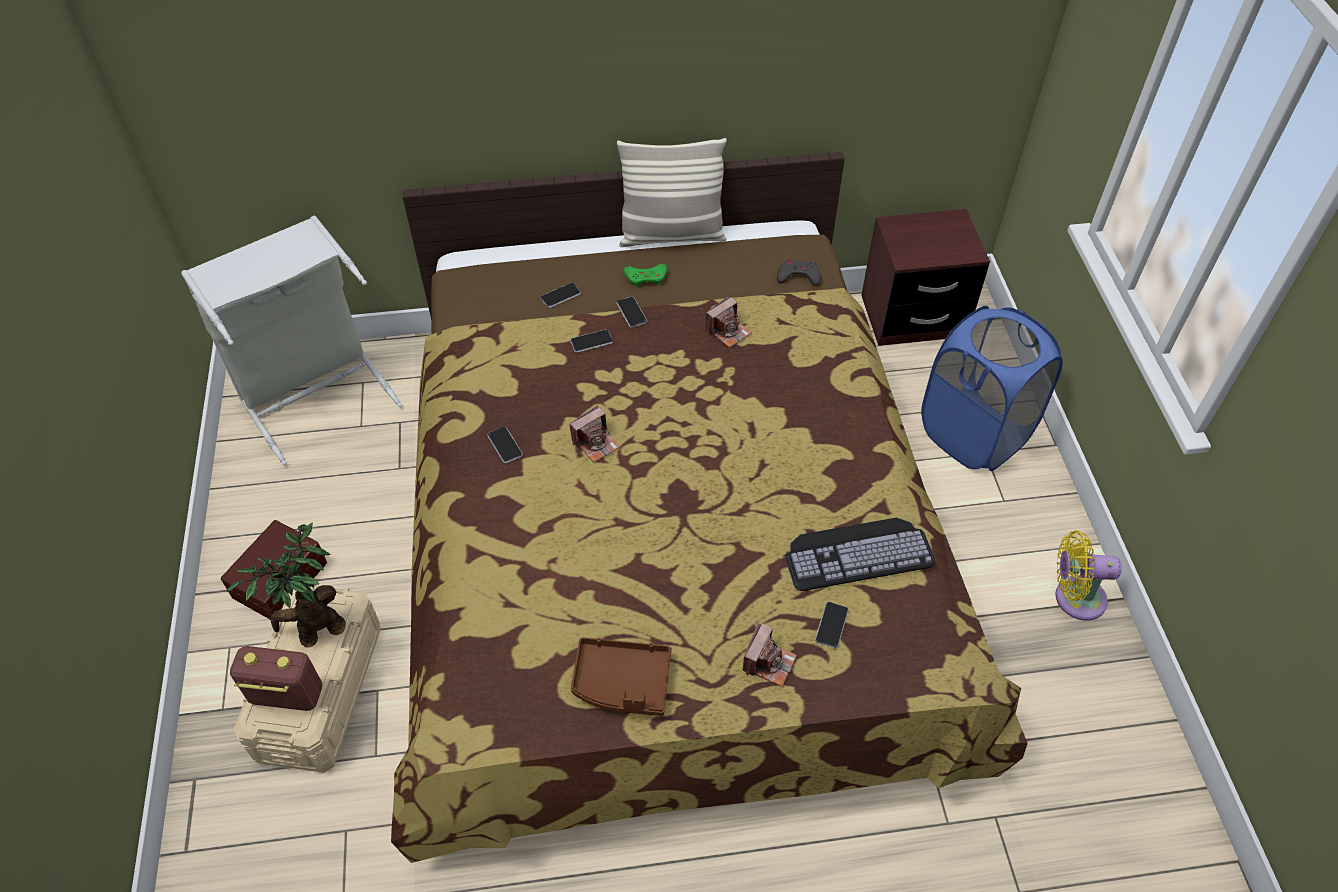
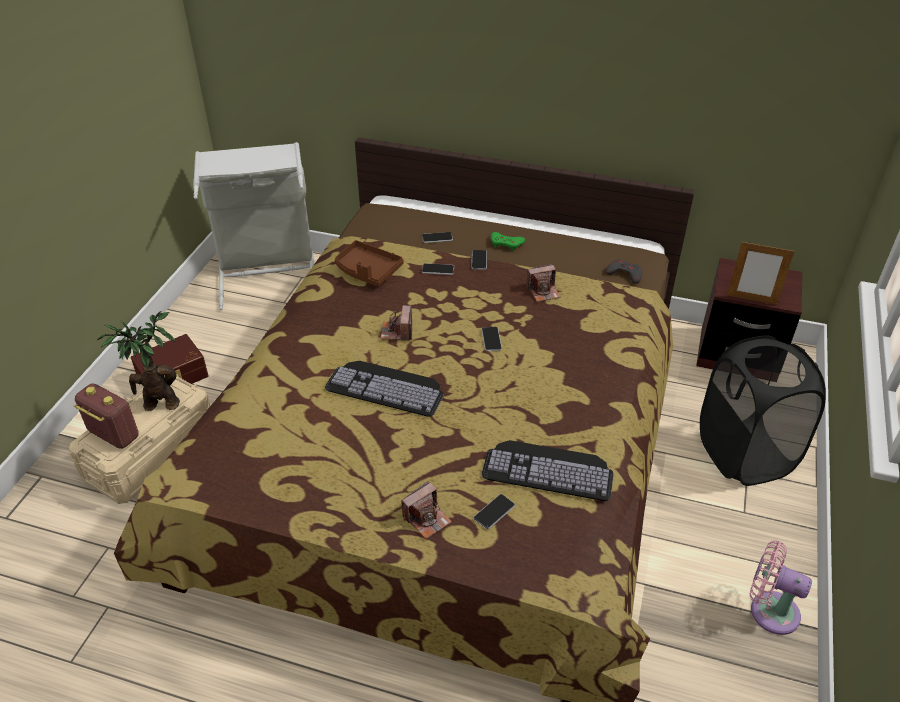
camera: 25 degrees right, 10 degrees down
phone [487,426,523,463] -> phone moved to [481,327,502,351]
camera [570,406,621,463] -> camera turned 105 degrees clockwise [381,305,412,341]
brown tray [571,637,672,716] -> brown tray moved to [335,240,404,287]
pillow [617,138,727,247] -> none
blue laundry basket [921,306,1063,471] -> black laundry basket [700,336,826,486]
yellow fan [1055,530,1122,621] -> pink fan [749,540,812,635]
none -> keyboard [325,361,444,416]
none -> picture frame [727,241,795,305]

